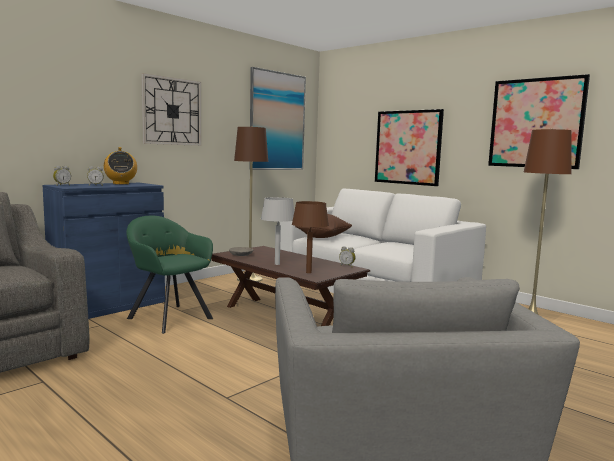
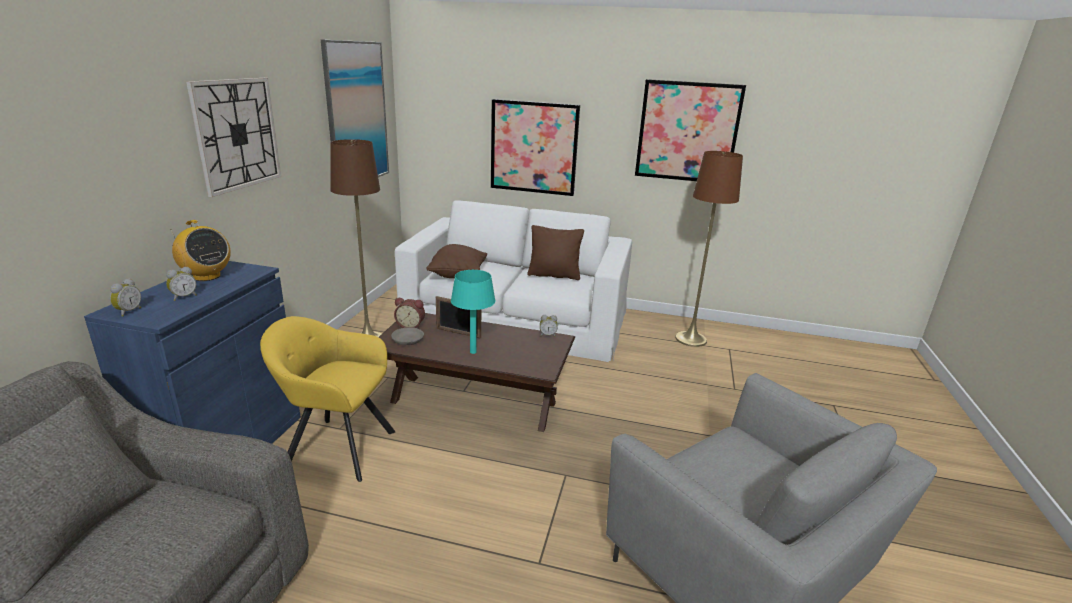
camera: 30 degrees left, 15 degrees up
green armchair [126,216,213,334] -> yellow armchair [260,316,395,482]
grey table lamp [261,197,294,265] -> turquoise table lamp [451,270,496,354]
brown table lamp [292,201,329,273] -> none
none -> alarm clock [394,298,425,329]
none -> picture frame [436,296,481,338]
none -> brown pillow [527,225,584,280]

